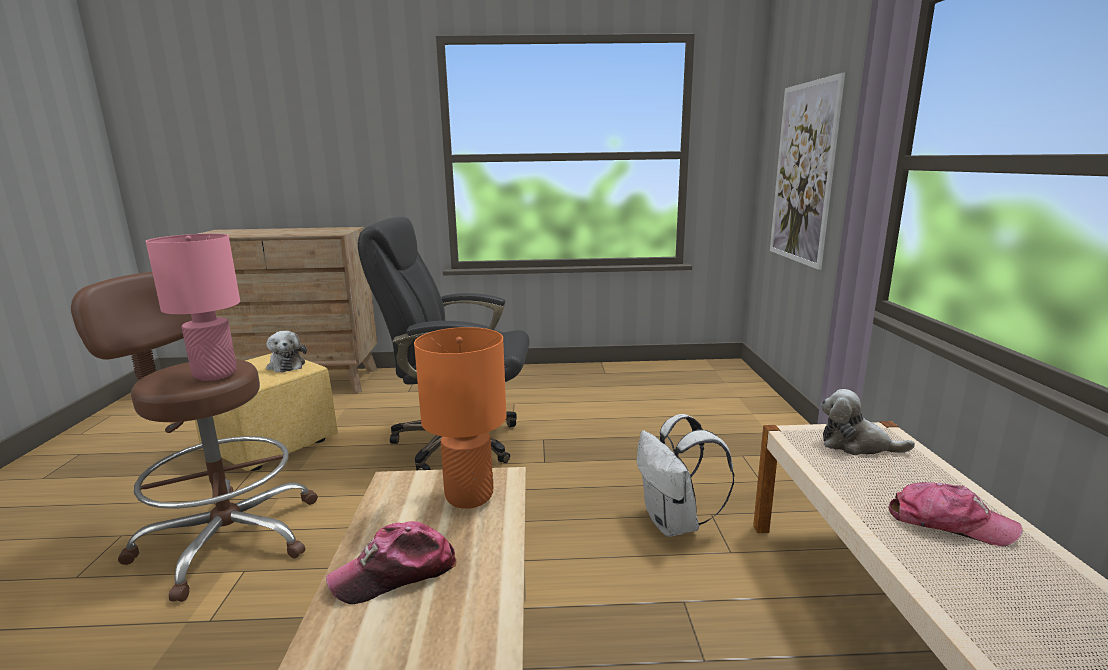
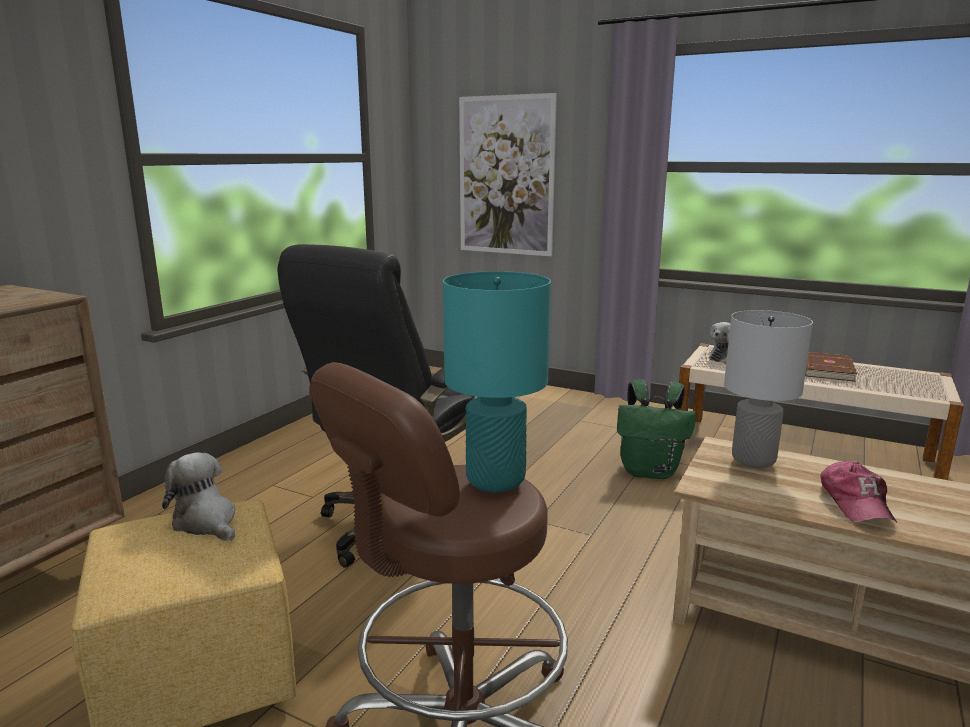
camera: 60 degrees left, 0 degrees up
pink table lamp [146,233,240,381] -> turquoise table lamp [443,271,551,493]
plush toy [266,331,307,373] -> plush toy turned 135 degrees counterclockwise [162,452,236,541]
orange table lamp [414,327,506,509] -> grey table lamp [724,310,813,468]
white backpack [637,414,735,537] -> green backpack [617,379,696,479]
cap [888,482,1023,546] -> brown book [805,352,857,382]

